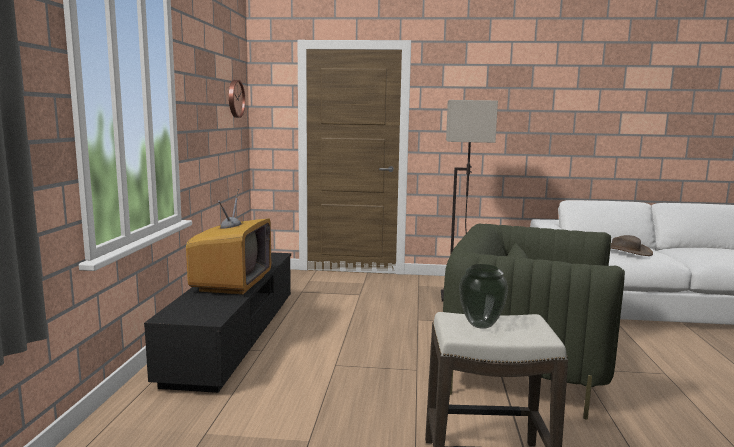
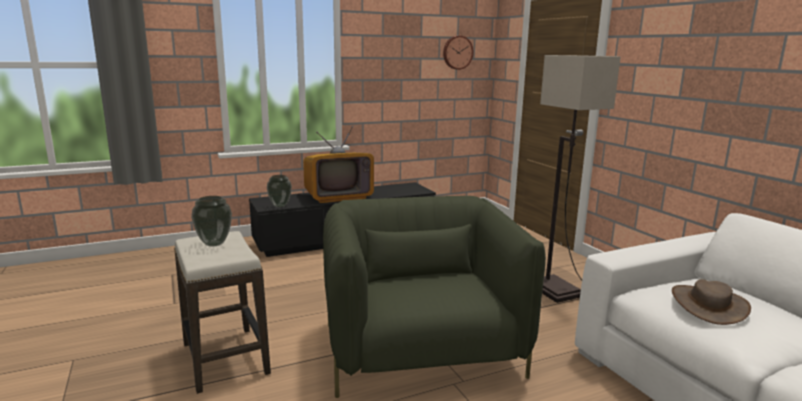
camera: 60 degrees right, 5 degrees up
none -> vase [267,175,292,207]

